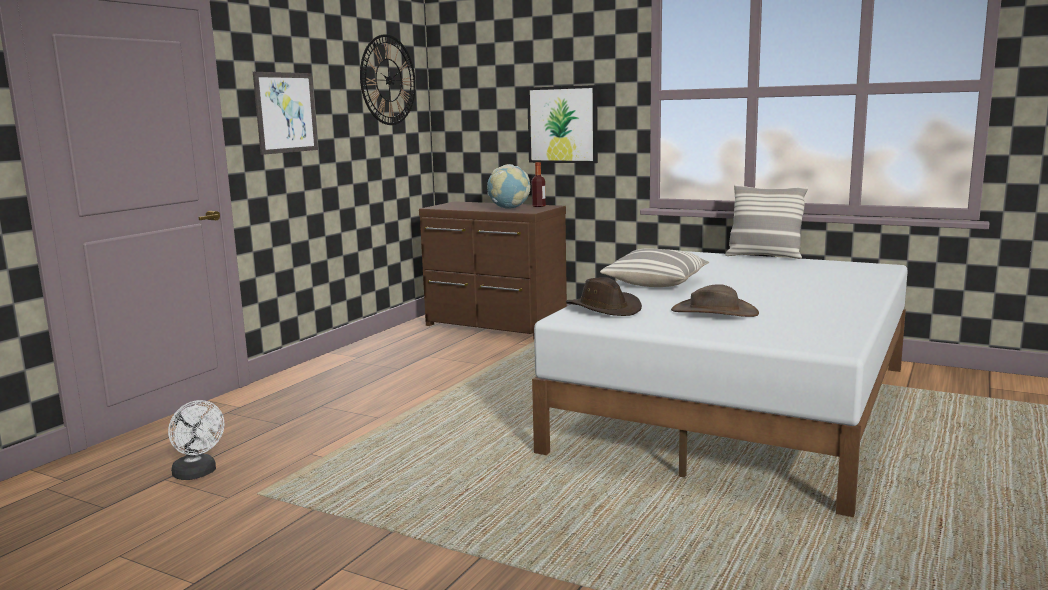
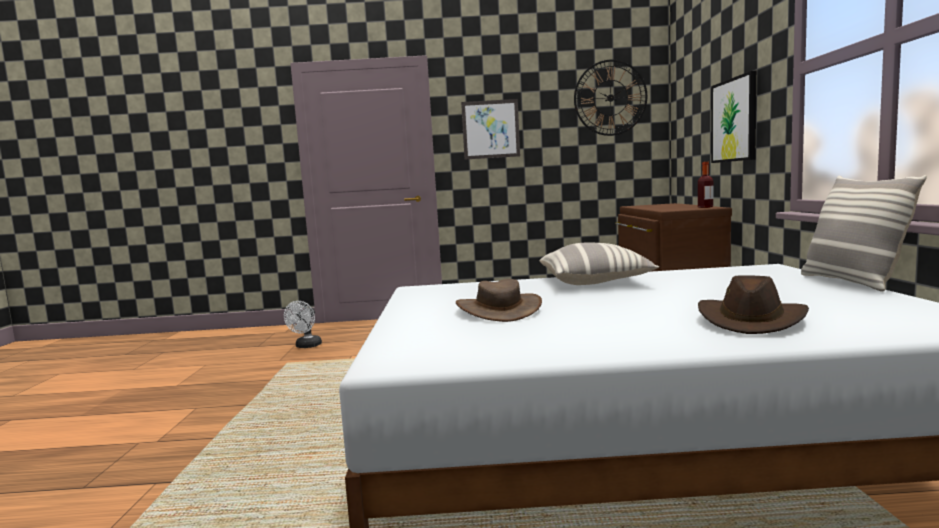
camera: 60 degrees right, 5 degrees down
globe [487,164,531,209] -> none
brown hat [566,277,642,316] -> brown hat moved to [698,275,809,334]

